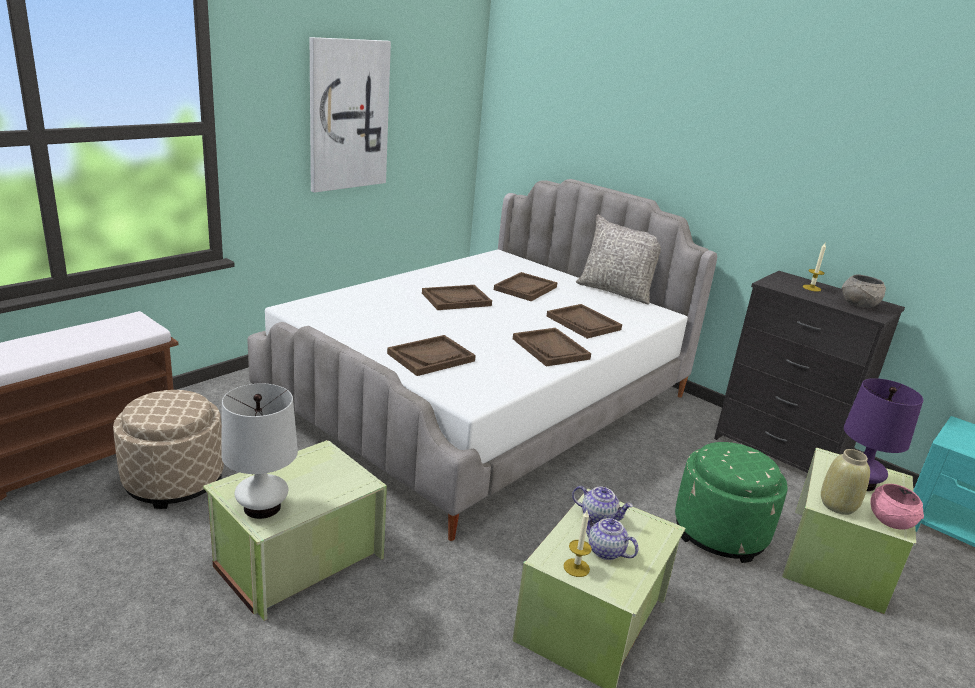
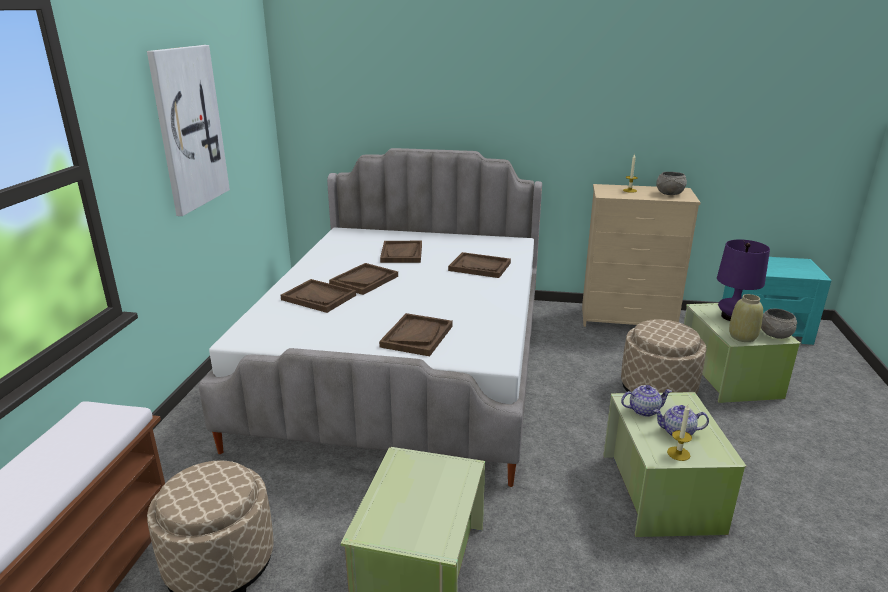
camera: 30 degrees left, 0 degrees up
white table lamp [221,383,298,519] -> none
brown tray [513,328,591,367] -> brown tray moved to [281,279,356,313]
grey pillow [576,215,661,305] -> none
green ottoman [675,442,788,563] -> beige ottoman [621,319,706,394]
black dresser [714,271,905,473] -> beige dresser [582,184,701,327]
pink bowl [871,484,924,530] -> grey bowl [761,309,797,339]

